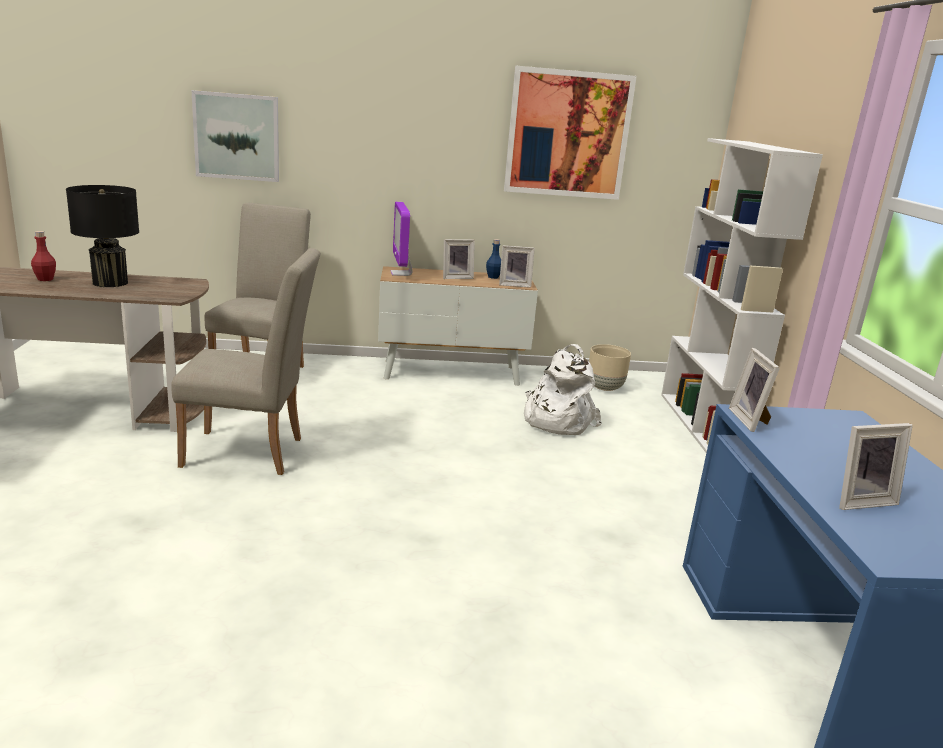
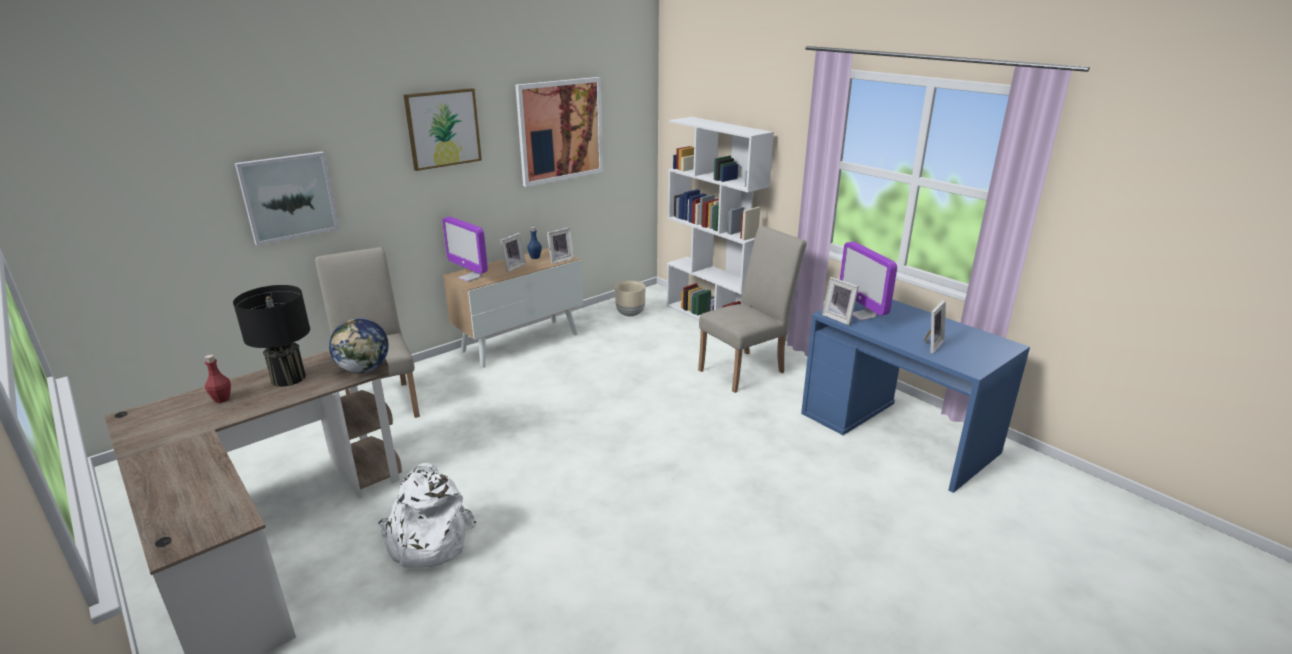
camera: 35 degrees left, 5 degrees up
beige chair [171,248,321,475] -> beige chair moved to [698,226,807,393]
white backpack [524,344,602,435] -> white backpack moved to [378,463,477,568]
none -> globe [329,318,389,373]
none -> picture [404,88,482,171]
none -> monitor [840,241,897,321]

